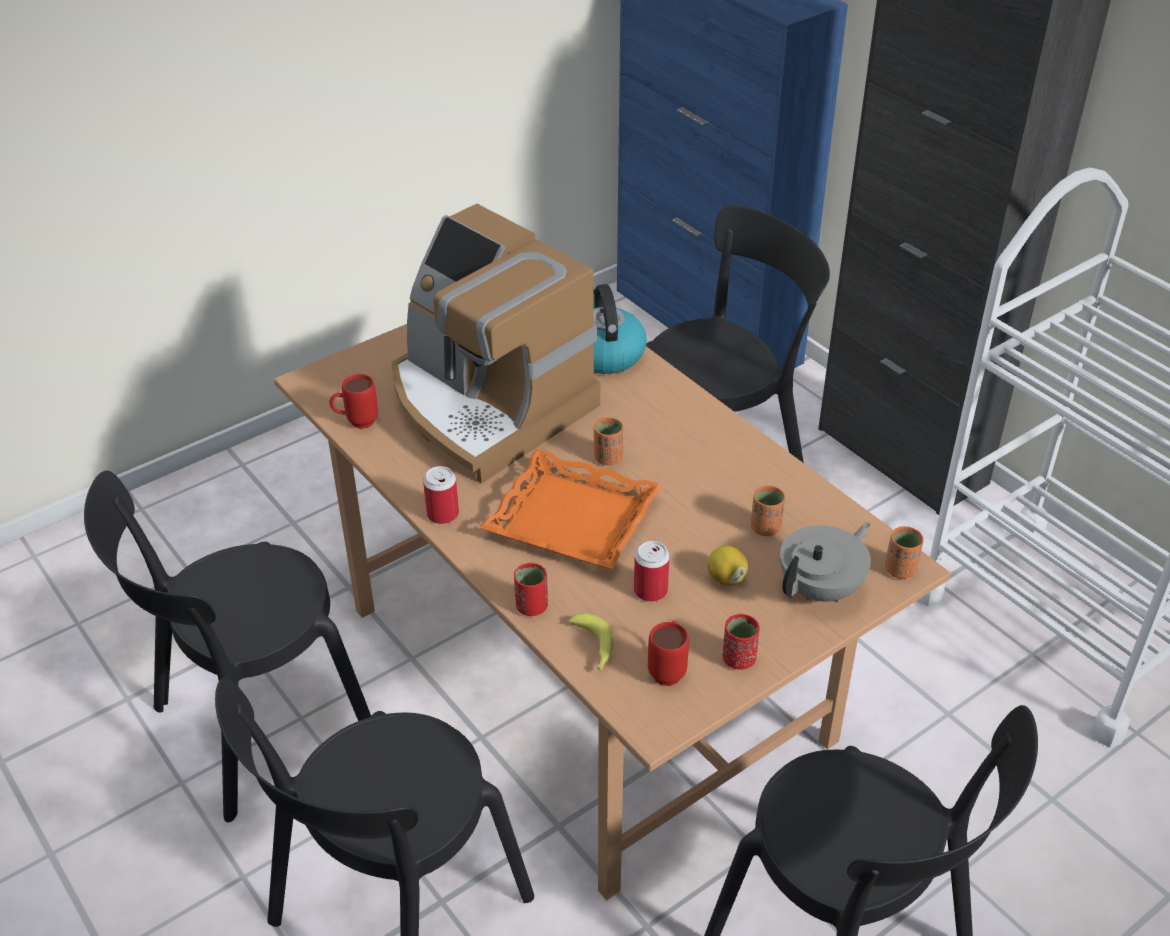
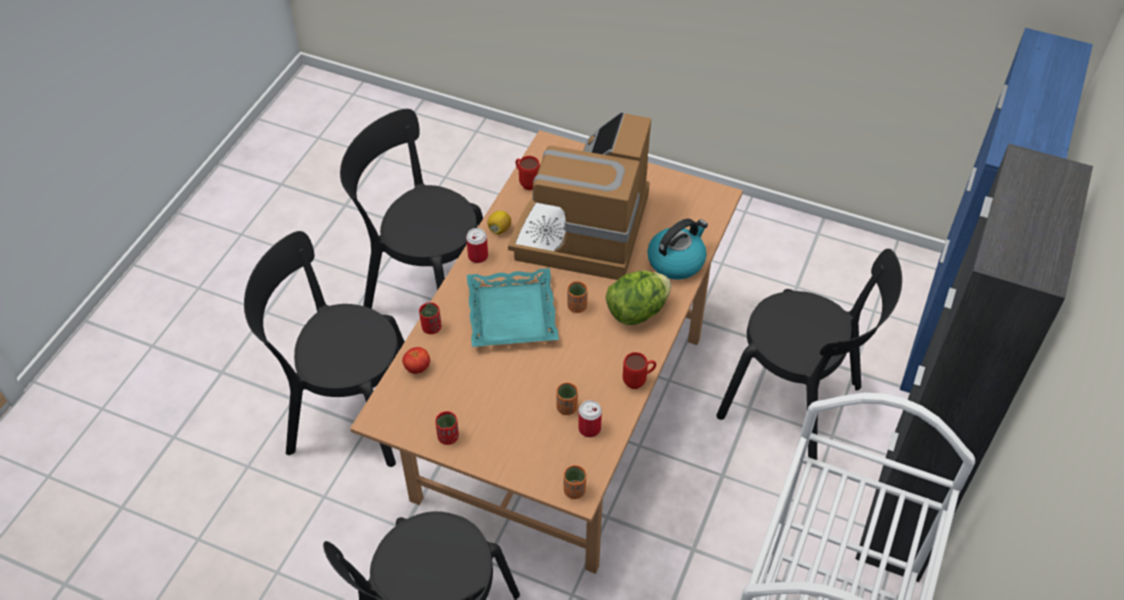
camera: 60 degrees right, 10 degrees up
orange tray [480,449,662,569] -> turquoise tray [467,268,559,347]
banana [569,613,613,671] -> tomato [402,347,430,374]
can [634,541,670,602] -> can moved to [578,400,602,437]
red mug [648,621,689,686] -> red mug moved to [623,352,656,389]
lemon [707,545,749,586] -> lemon moved to [487,211,511,234]
grey teapot [780,522,871,603] -> none
none -> lettuce [606,270,671,325]

